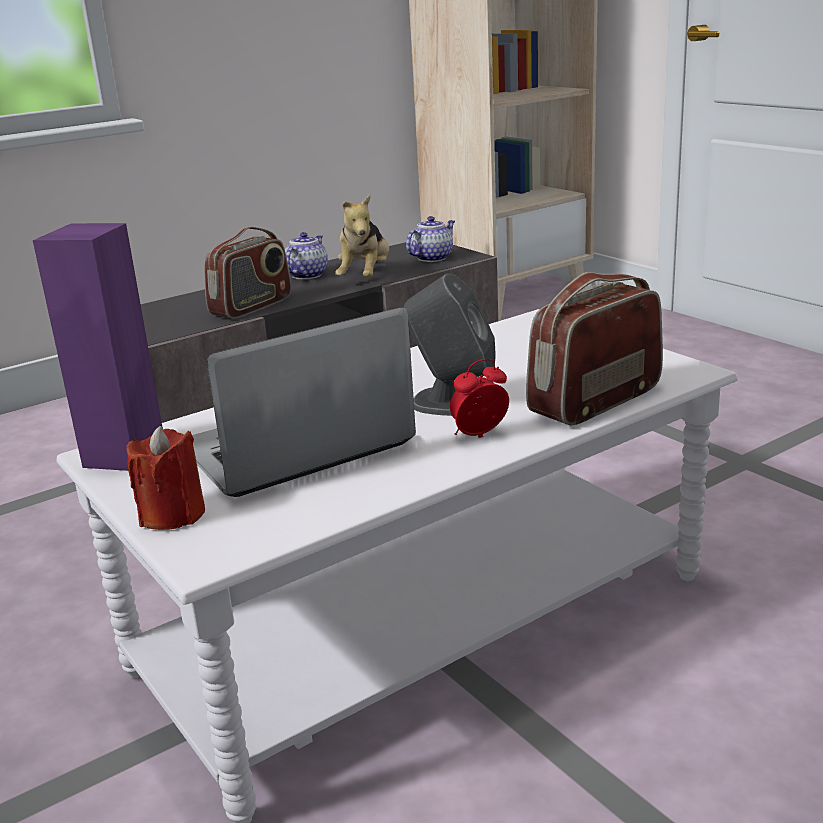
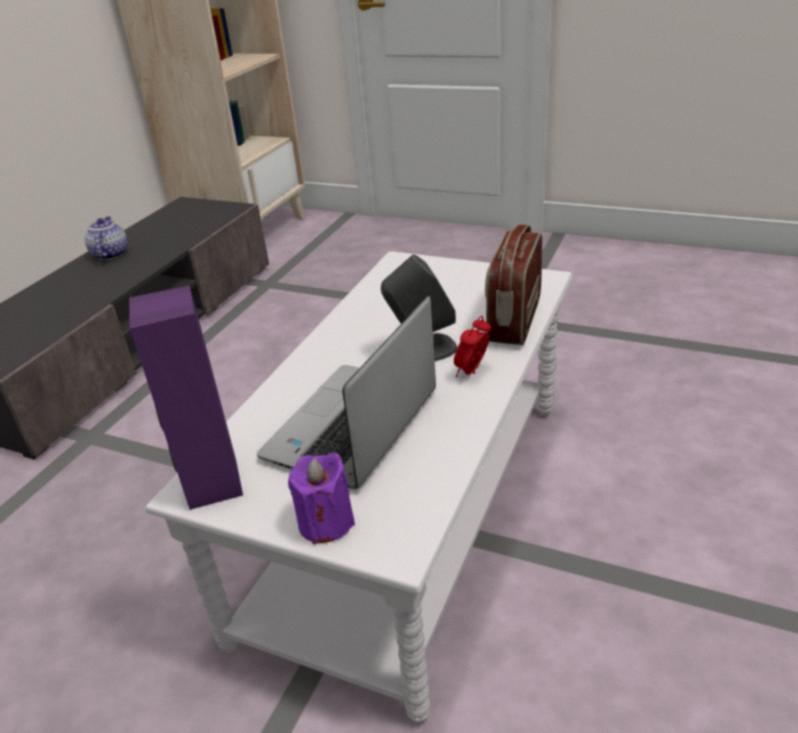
camera: 30 degrees left, 10 degrees up
red candle [126,426,205,530] -> purple candle [288,453,355,544]
radio [204,227,292,319] -> none
plush toy [335,195,389,277] -> none
teapot [406,216,455,262] -> none

